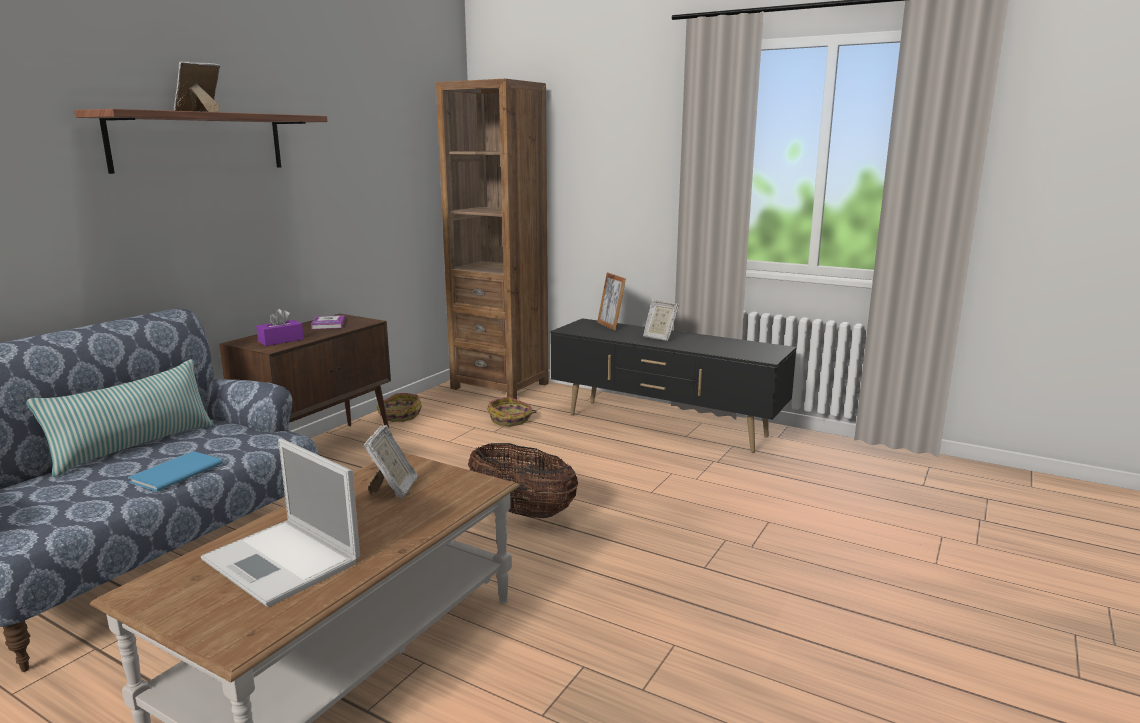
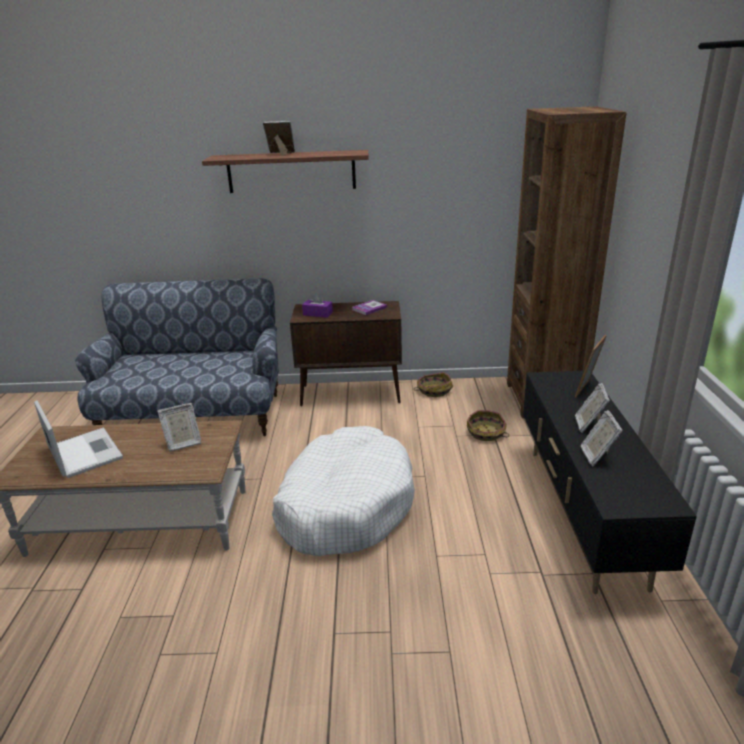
camera: 60 degrees right, 10 degrees up
pillow [26,359,214,477] -> none
blue book [128,451,223,492] -> none
laptop [201,439,360,607] -> laptop turned 135 degrees clockwise [34,400,123,478]
basket [468,443,578,518] -> white dog bed [272,426,415,556]
none -> picture frame [580,410,623,466]

